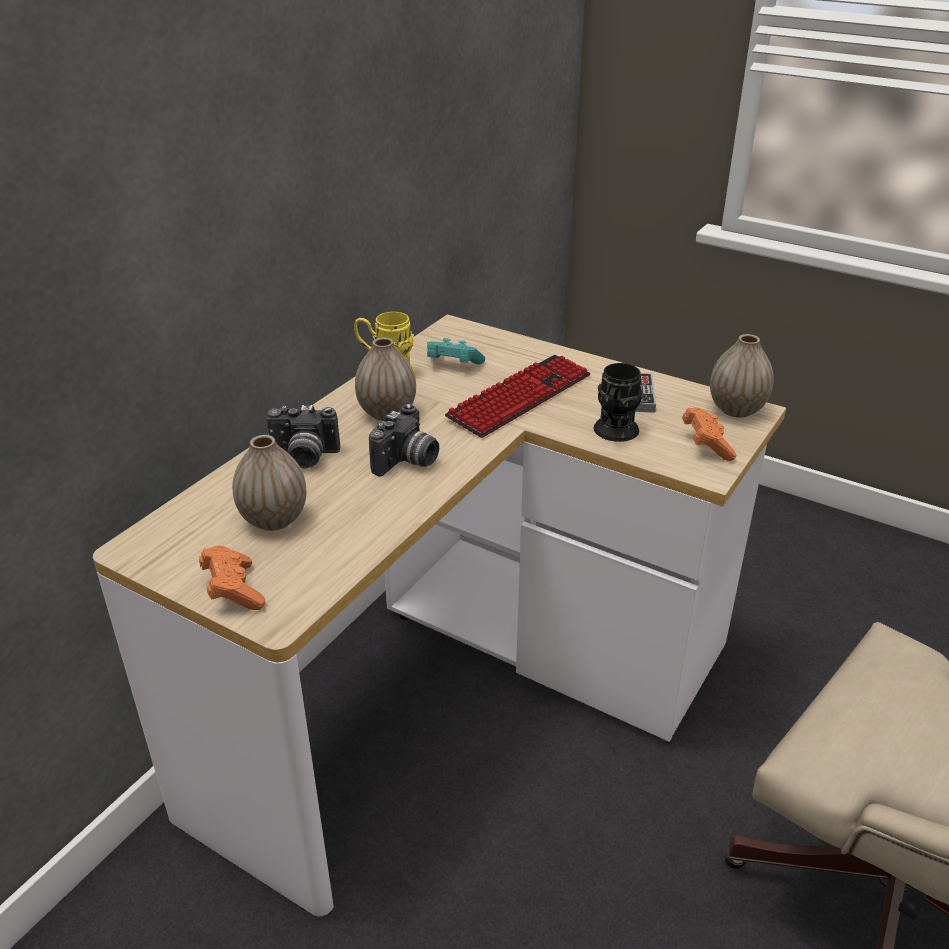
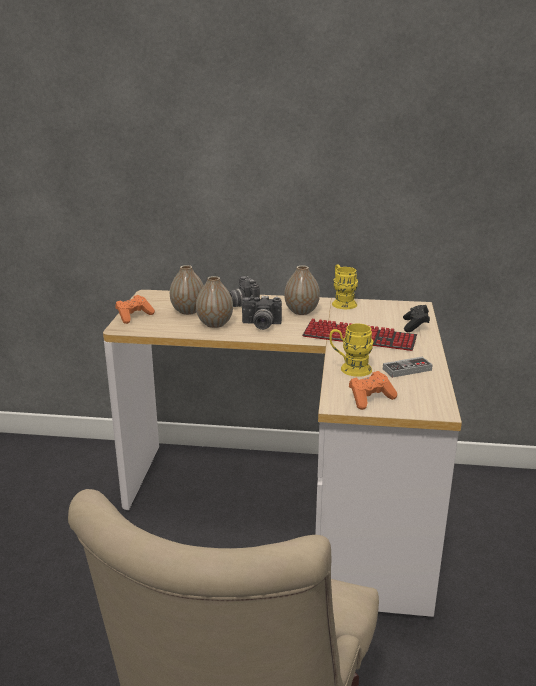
camera: 65 degrees right, 10 degrees down
turquoise game controller [427,338,485,364] -> none
black mug [594,363,643,442] -> yellow mug [329,324,374,377]
vase [710,334,774,418] -> vase moved to [196,276,233,328]
none -> black game controller [403,305,430,332]

